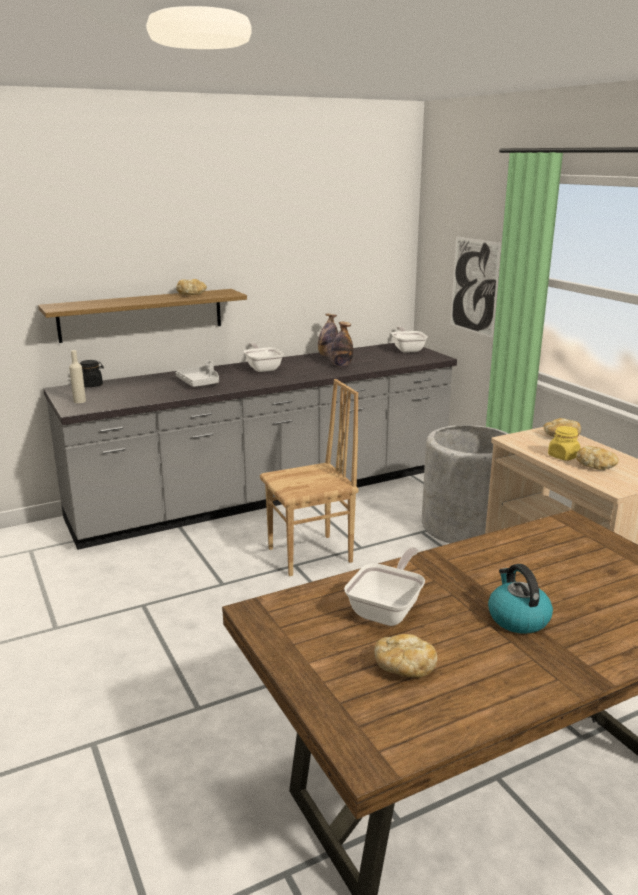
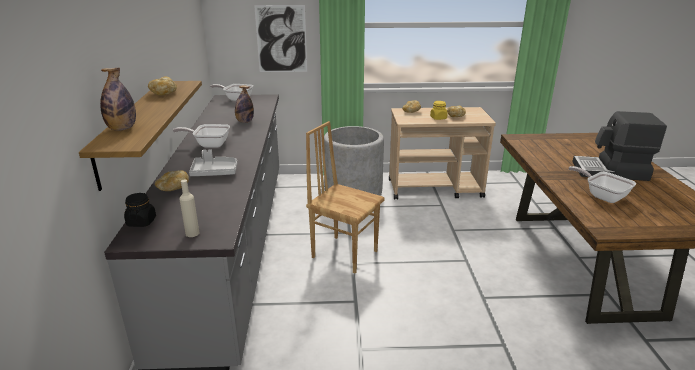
camera: 65 degrees left, 5 degrees up
brown chair [260,379,358,576] -> brown chair turned 60 degrees counterclockwise [306,121,385,273]
bottle [318,314,338,357] -> bottle moved to [100,68,136,131]
bread [374,634,437,678] -> bread moved to [155,170,189,191]
kettle [488,564,553,634] -> coffee machine [572,111,667,181]

